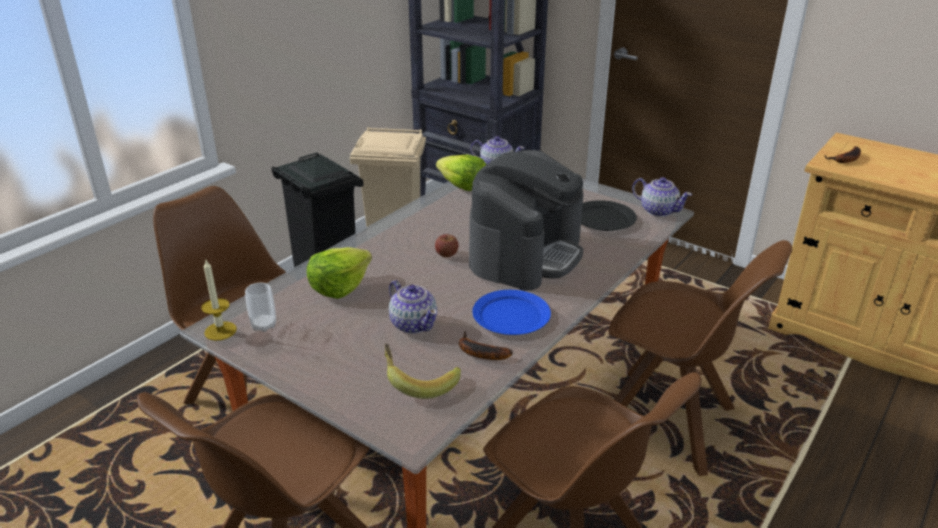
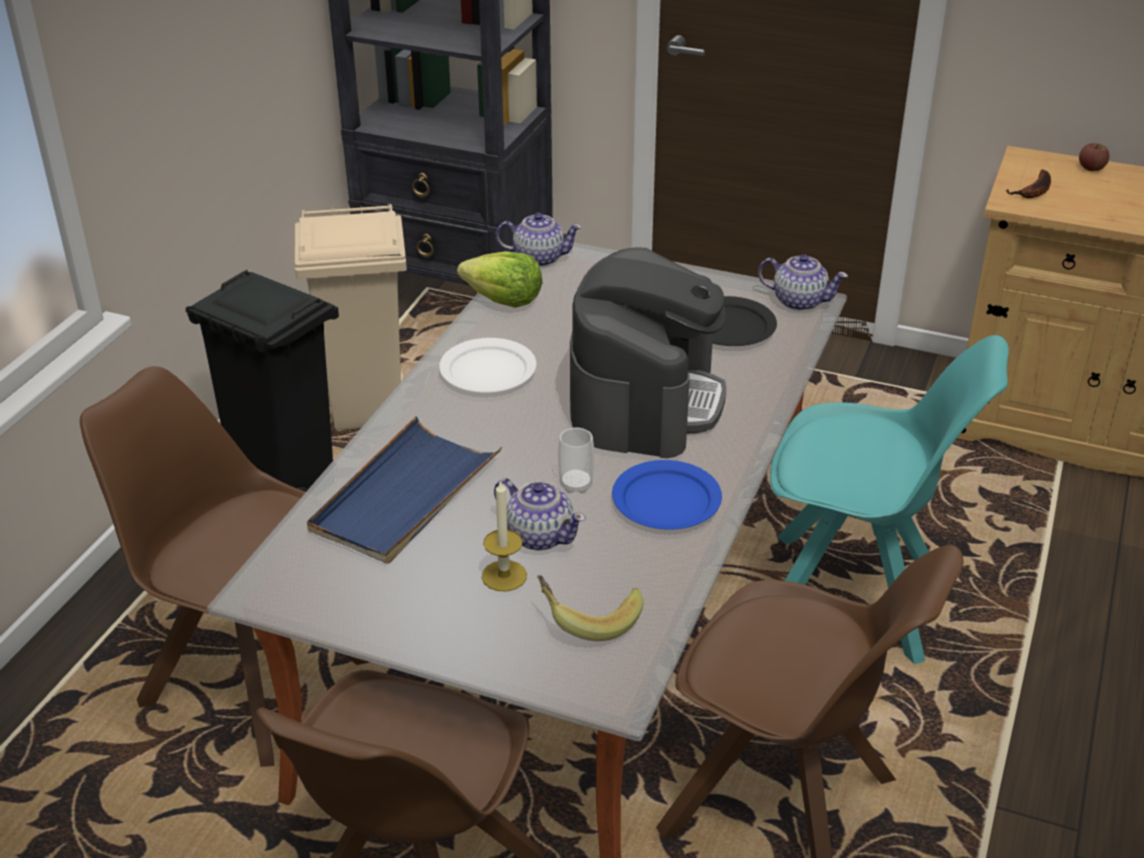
camera: 15 degrees left, 5 degrees up
candle [201,260,237,341] -> candle moved to [482,480,527,591]
cup [245,283,276,332] -> cup moved to [558,427,594,493]
lettuce [307,247,372,299] -> blue tray [307,416,502,564]
apple [435,234,459,257] -> apple moved to [1079,143,1109,171]
banana [459,332,513,360] -> none
brown chair [608,240,792,476] -> turquoise chair [770,335,1009,664]
none -> white plate [439,338,537,393]

